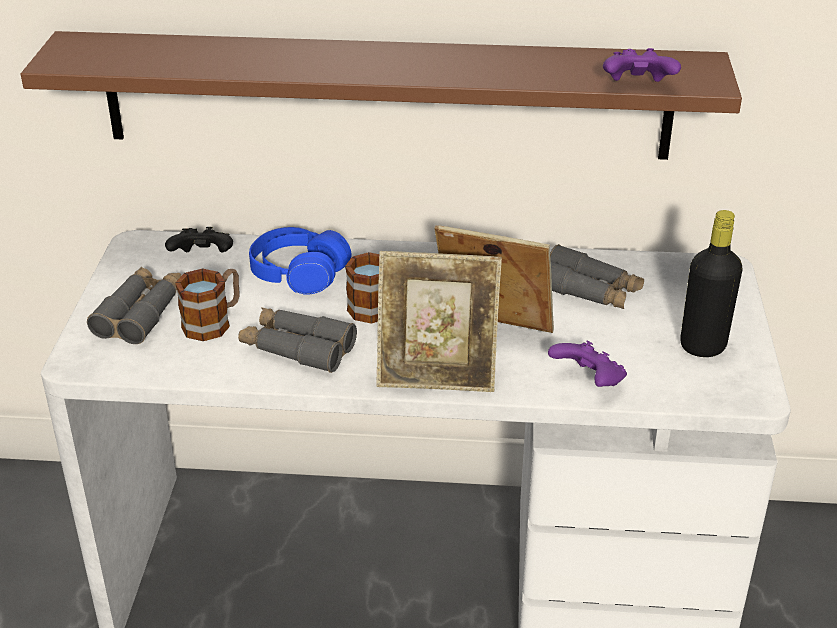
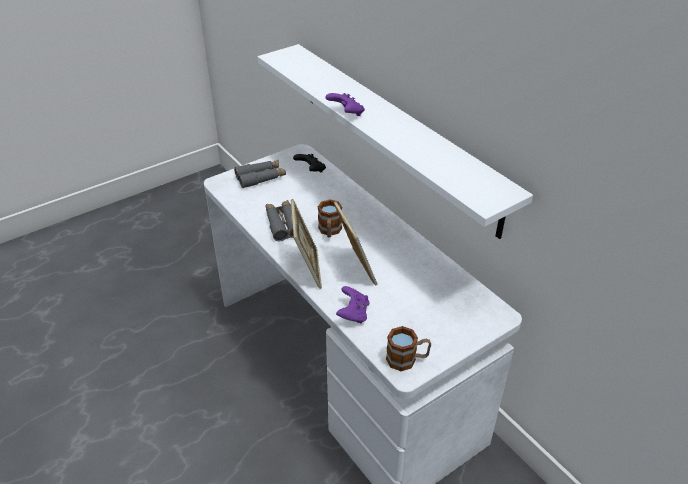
camera: 50 degrees right, 5 degrees up
brown shelf [21,31,742,160] -> white shelf [258,44,533,239]
mug [175,269,240,341] -> mug moved to [386,326,431,371]
blue headphones [249,227,352,294] -> none
picture frame [377,251,502,392] -> picture frame turned 150 degrees counterclockwise [291,199,322,289]
grey binoculars [550,244,644,309] -> none
purple game controller [603,48,681,82] -> purple game controller moved to [326,93,365,116]
black bottle [680,210,743,357] -> none

